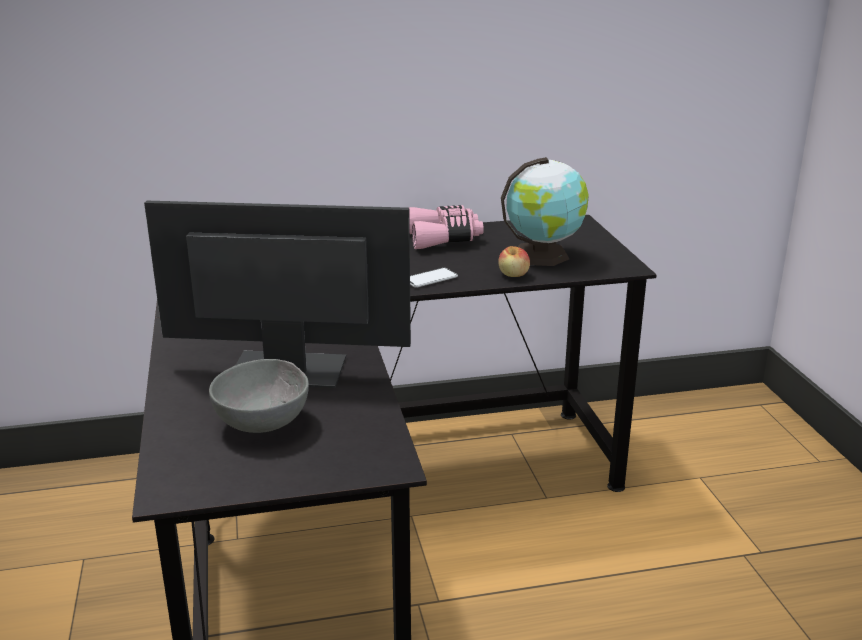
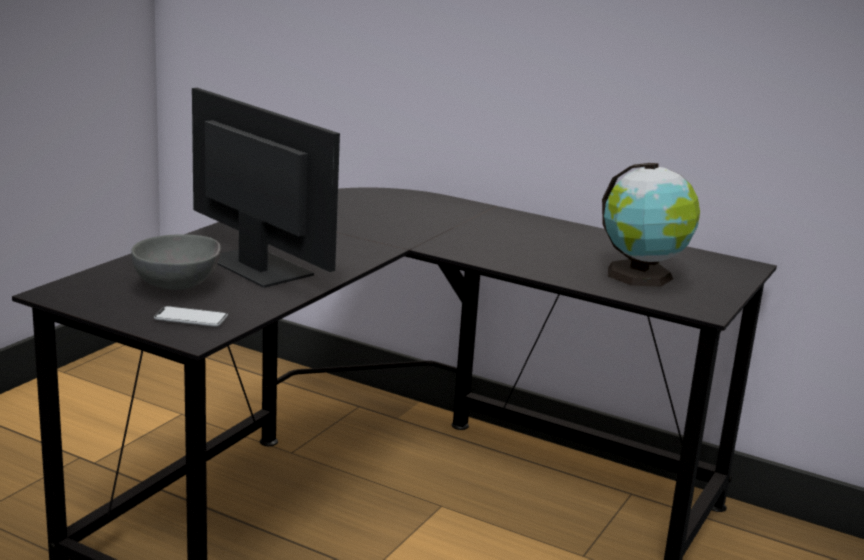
camera: 40 degrees right, 5 degrees down
pink binoculars [407,205,484,249] -> none
phone [410,268,458,288] -> phone moved to [154,306,228,327]
apple [498,246,530,277] -> none

